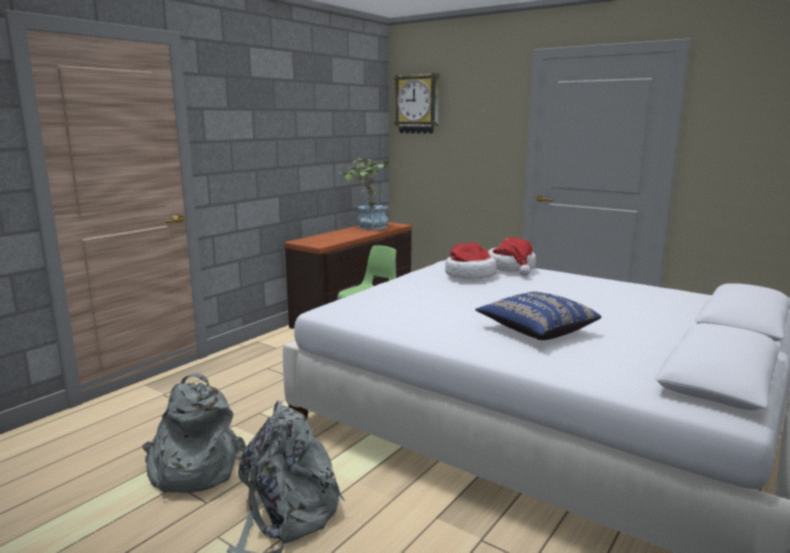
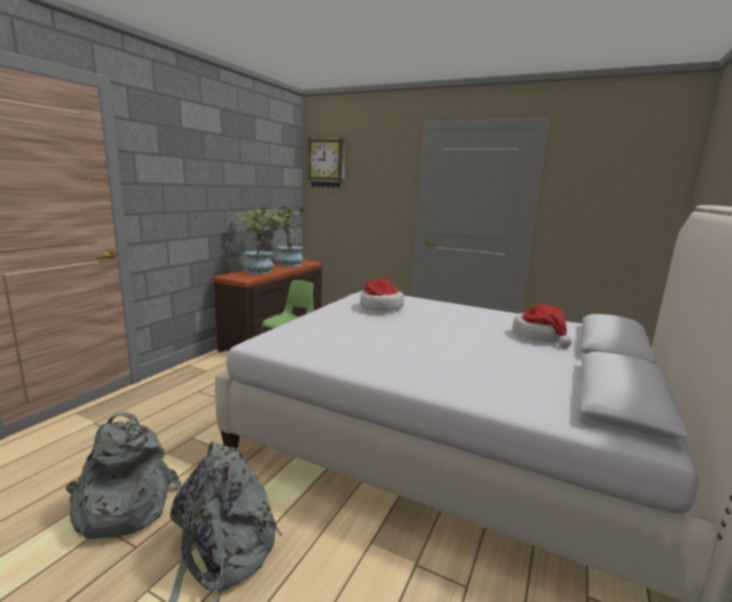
camera: 10 degrees left, 0 degrees up
blue pillow [475,292,601,340] -> none
hat [488,238,536,276] -> hat moved to [513,305,572,348]
none -> potted plant [236,208,283,274]

